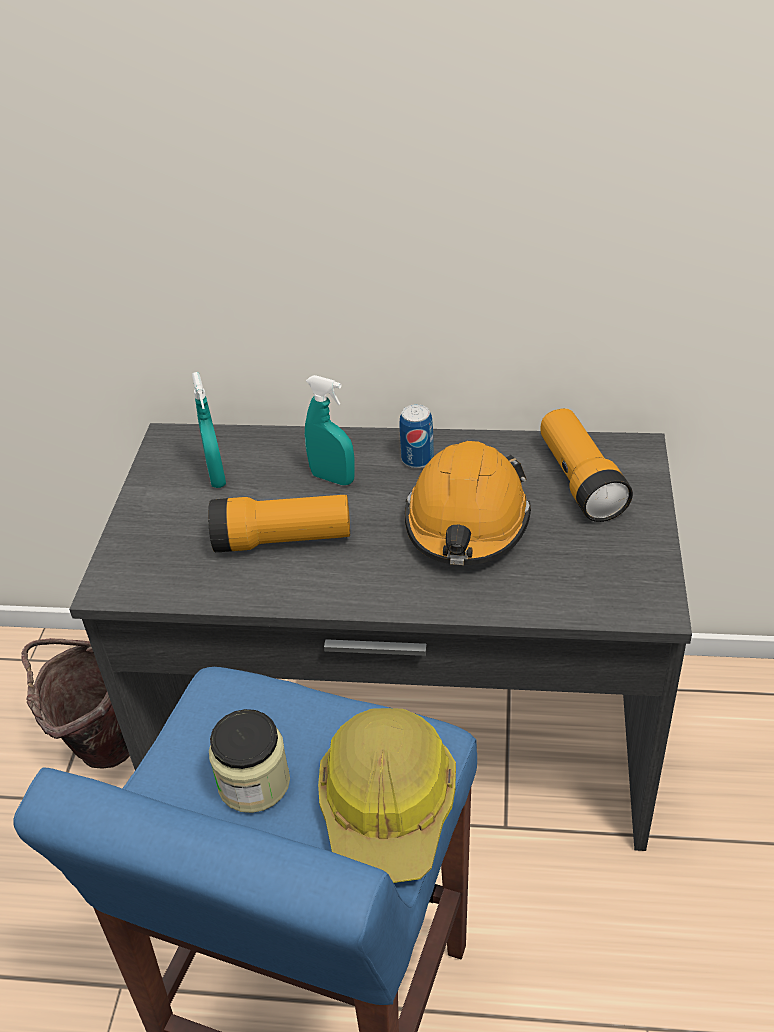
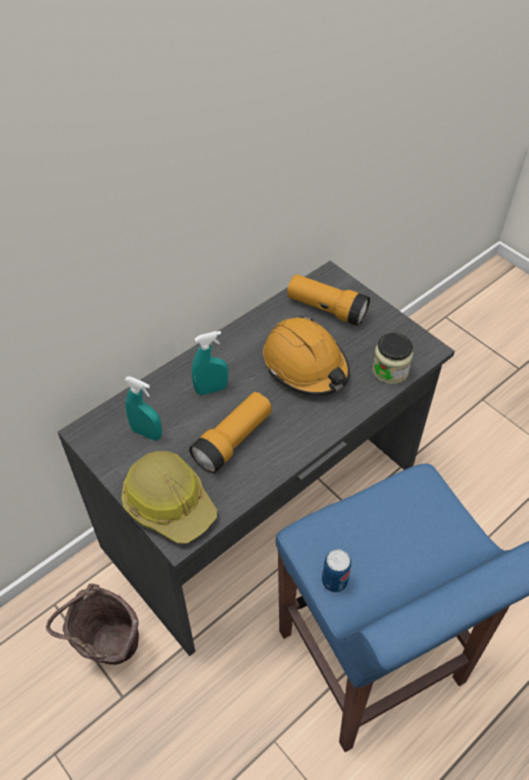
camera: 50 degrees left, 10 degrees up
jar [209,709,290,813] -> jar moved to [372,333,413,384]
hard hat [318,708,456,883] -> hard hat moved to [122,451,217,544]
can [399,404,434,468] -> can moved to [322,549,351,593]

